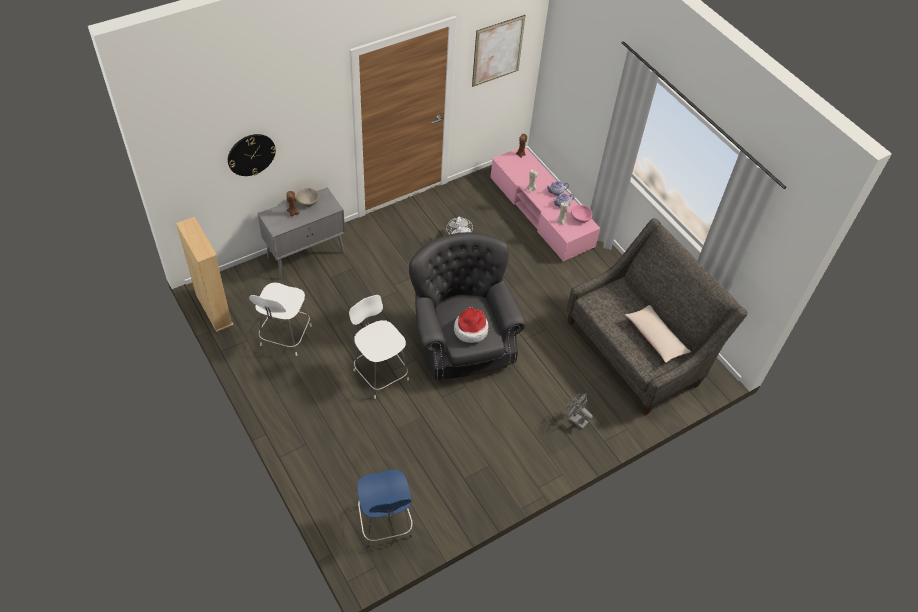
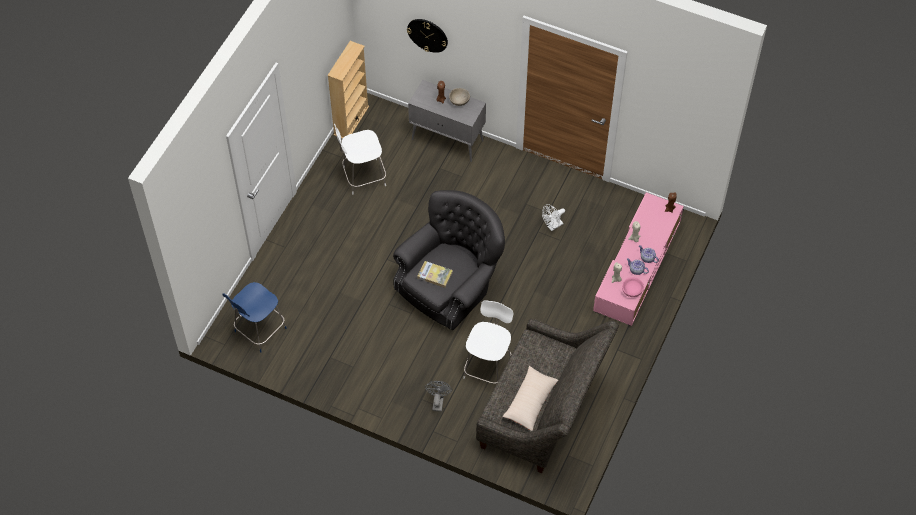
camera: 60 degrees right, 5 degrees up
white stool [349,295,409,399] -> white stool moved to [463,300,513,384]
hat [454,307,489,343] -> book [418,261,453,288]
picture [472,15,525,87] -> none

